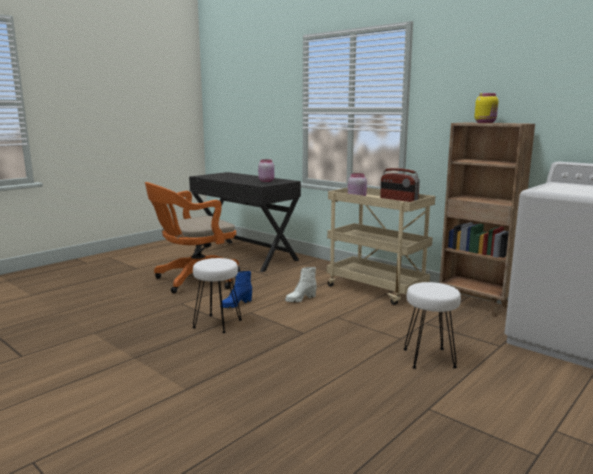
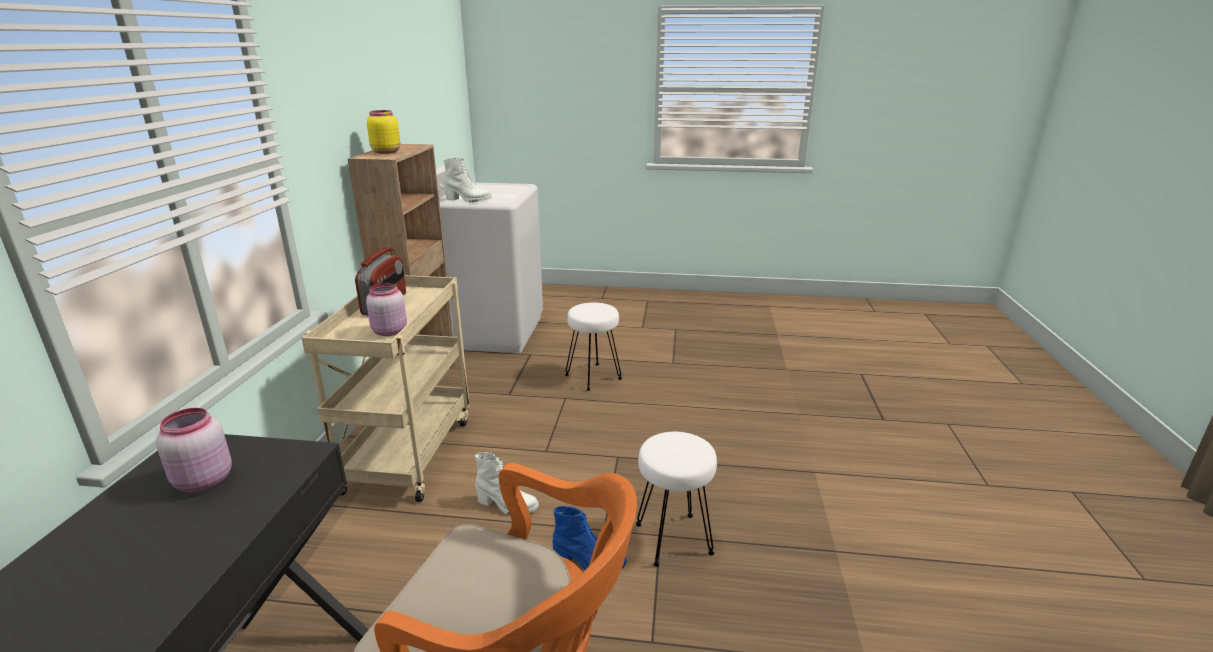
camera: 125 degrees left, 10 degrees up
none -> white boot [443,158,492,203]

